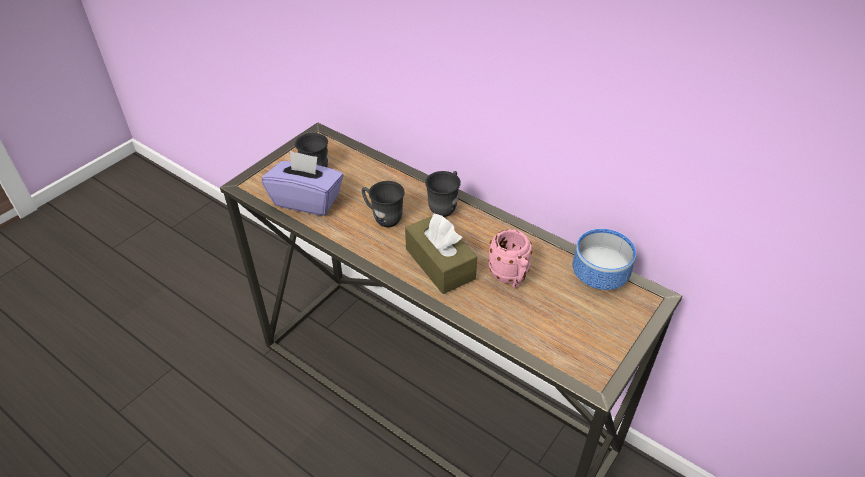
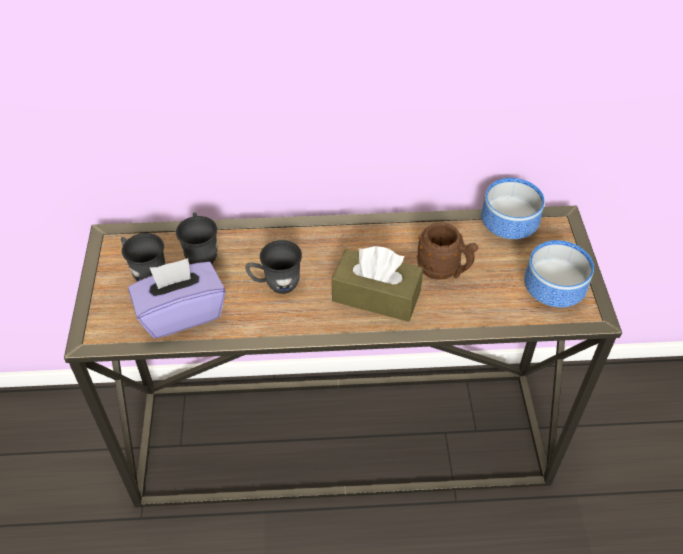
camera: 40 degrees left, 5 degrees up
grey mug [425,171,461,217] -> grey mug moved to [176,212,217,264]
pink mug [489,229,532,288] -> brown mug [417,222,478,280]
none -> bowl [524,240,594,307]

